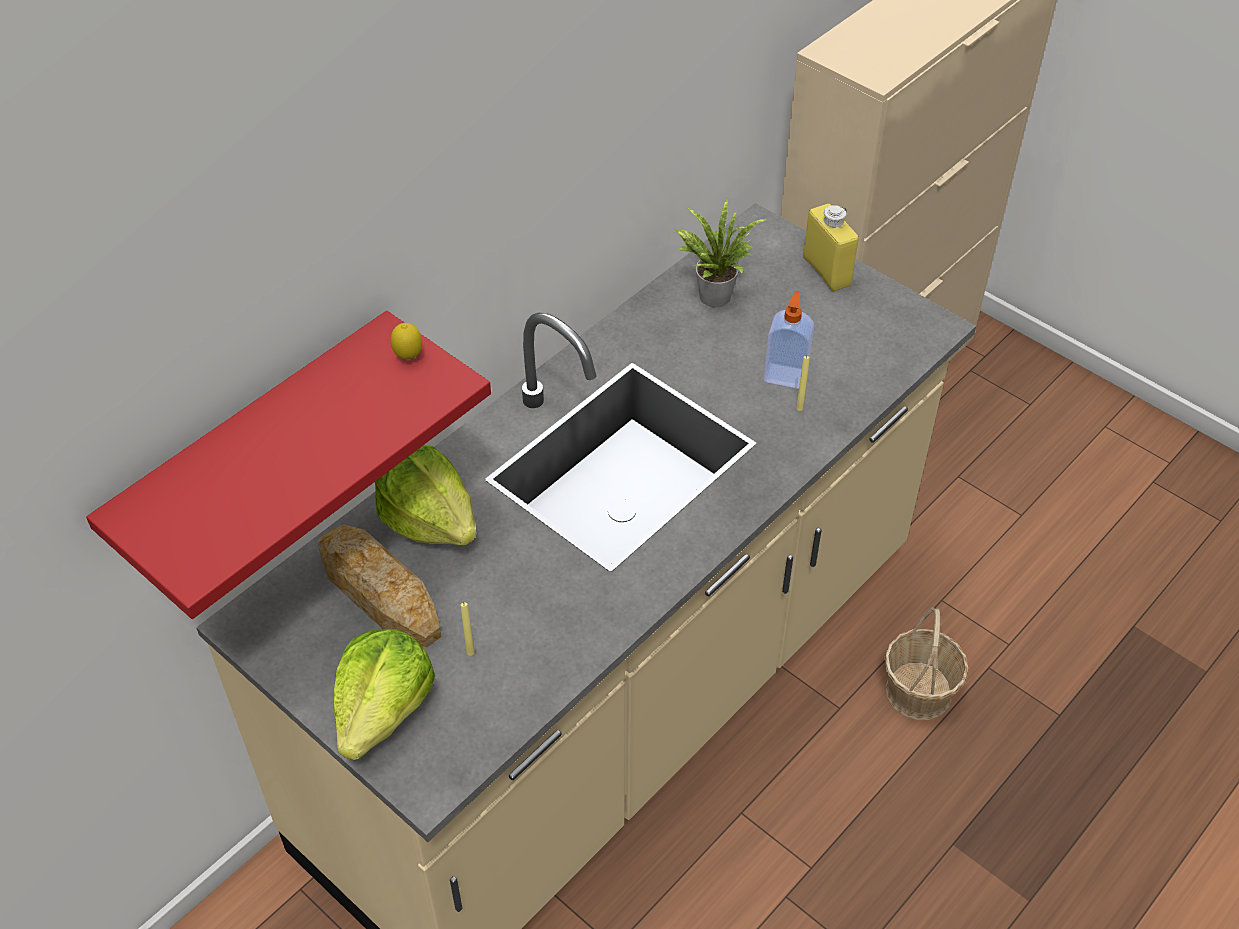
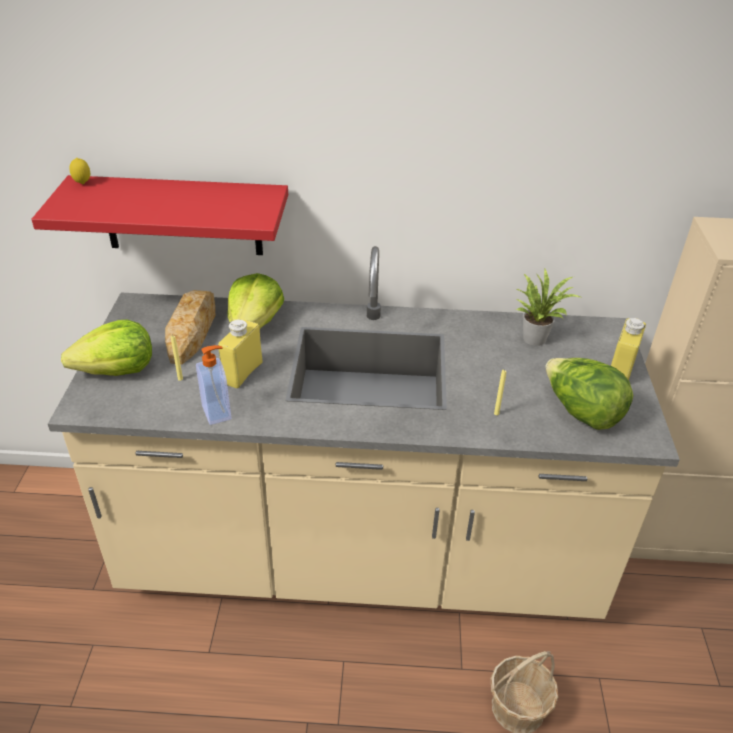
camera: 50 degrees right, 10 degrees down
lemon [391,323,422,360] -> lemon moved to [69,158,90,184]
soap dispenser [763,291,814,389] -> soap dispenser moved to [196,345,231,425]
none -> yellow bottle [218,319,262,389]
none -> lettuce [545,358,633,430]

